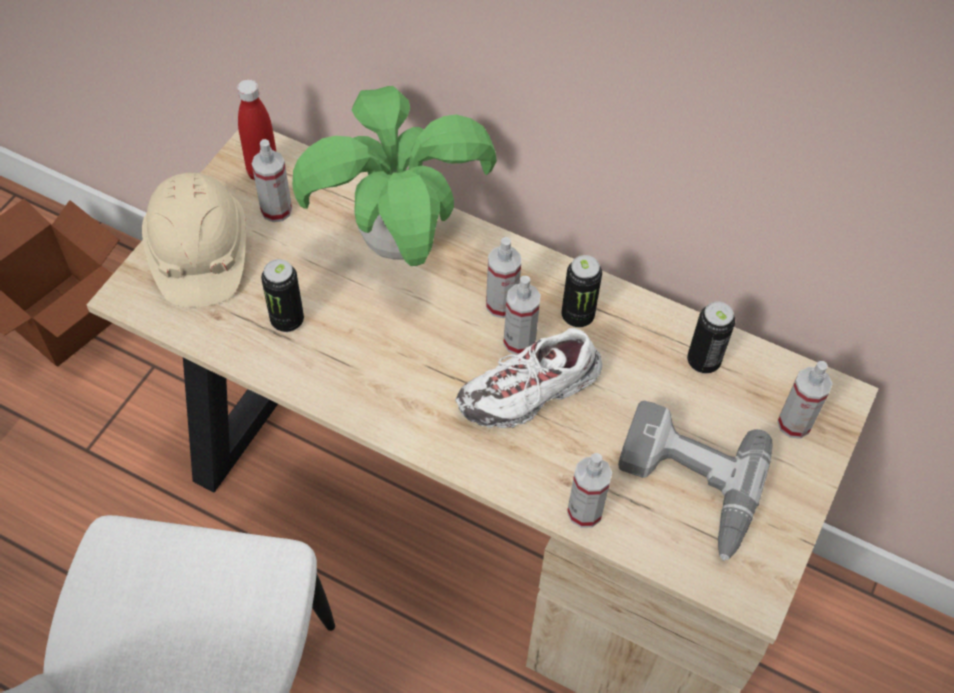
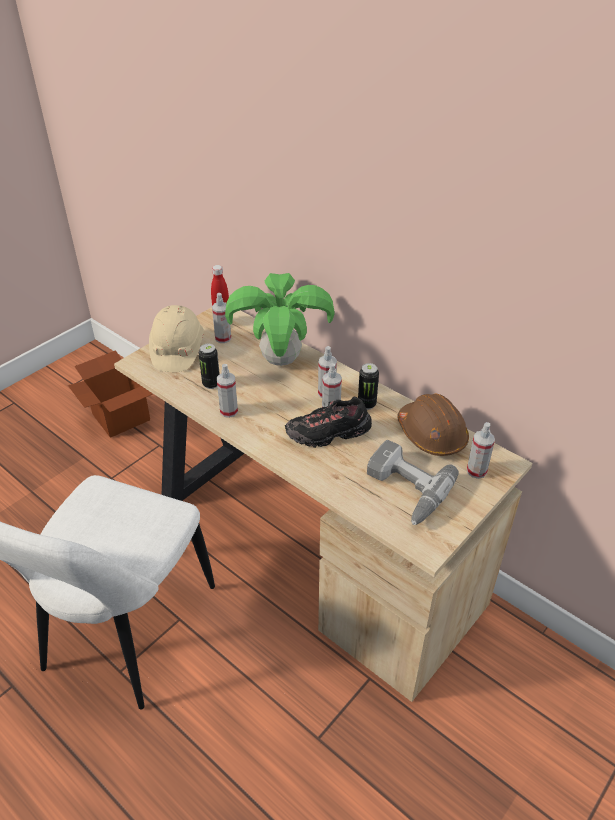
camera: 15 degrees right, 15 degrees down
white shoe [455,328,602,428] -> black shoe [285,397,372,448]
spray bottle [567,453,612,528] -> spray bottle moved to [217,364,238,418]
can [687,301,735,374] -> brown hard hat [397,393,469,456]

